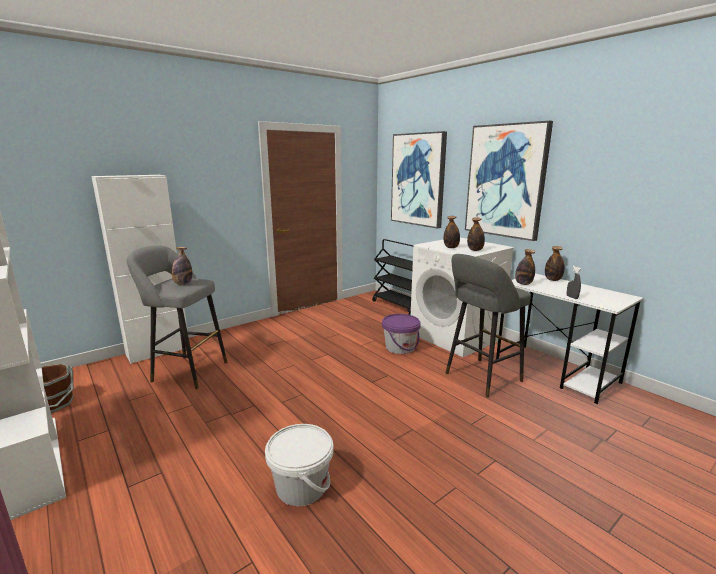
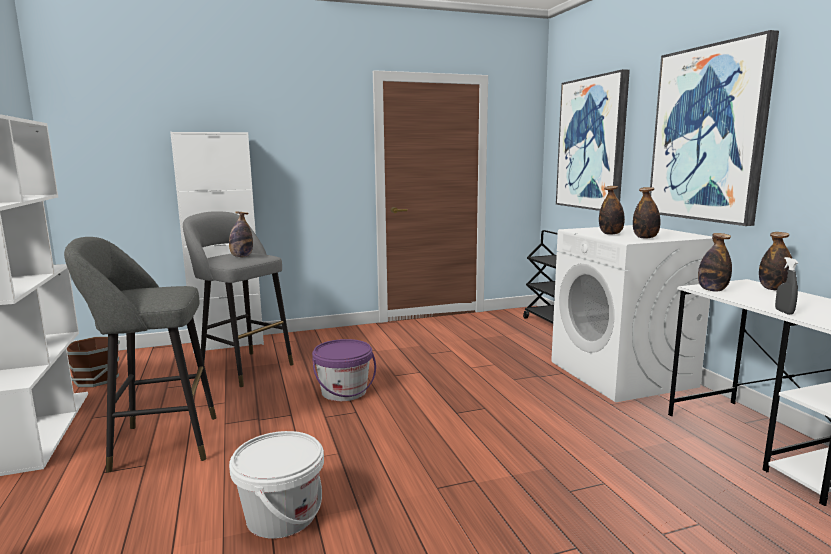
camera: 20 degrees right, 5 degrees down
purple bucket [382,314,421,354] -> purple bucket moved to [312,339,376,401]
grey stool [445,254,531,398] -> grey stool moved to [64,237,217,473]

